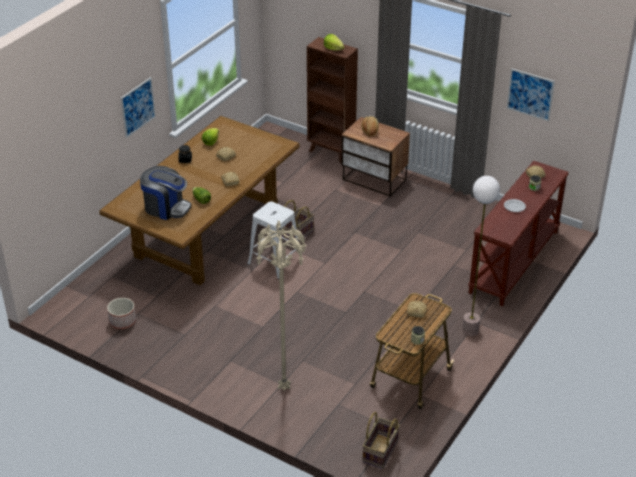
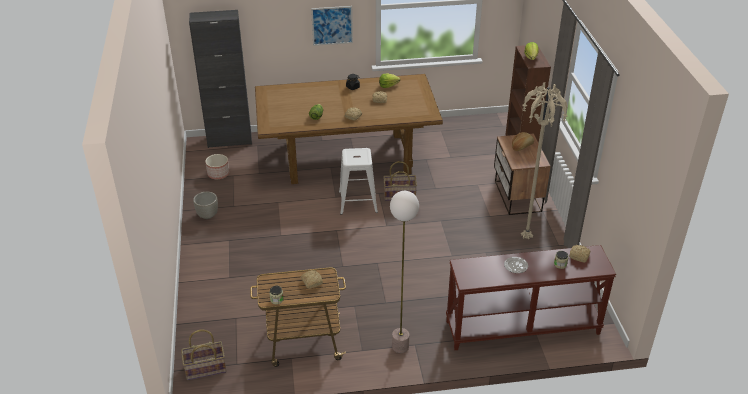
camera: 50 degrees right, 0 degrees up
coffee machine [140,166,192,220] -> none
beige floor lamp [256,221,306,392] -> beige floor lamp moved to [521,83,568,240]
picture [507,69,555,121] -> none
none -> black cabinet [189,10,252,148]
none -> grey planter [193,192,218,219]

